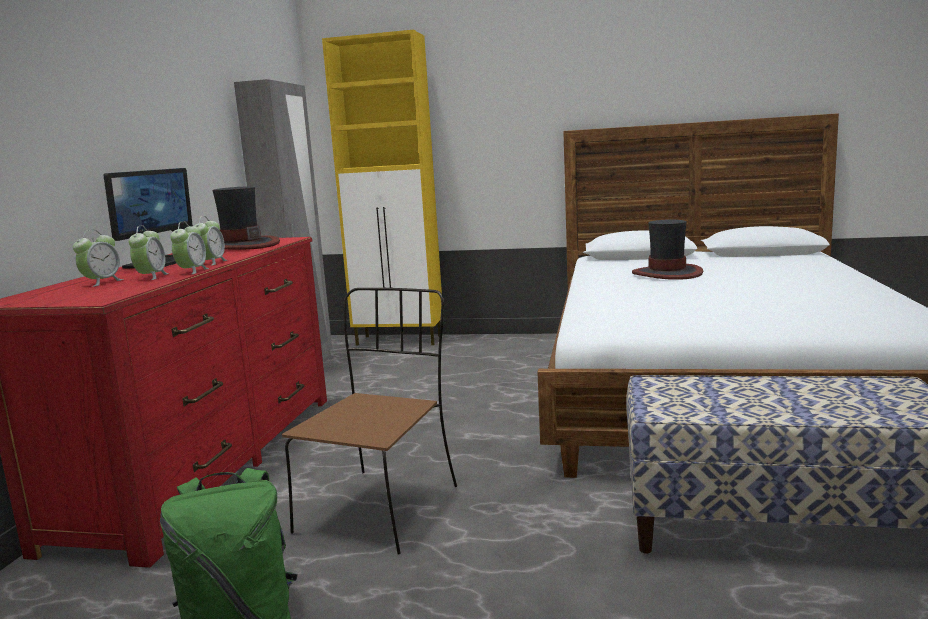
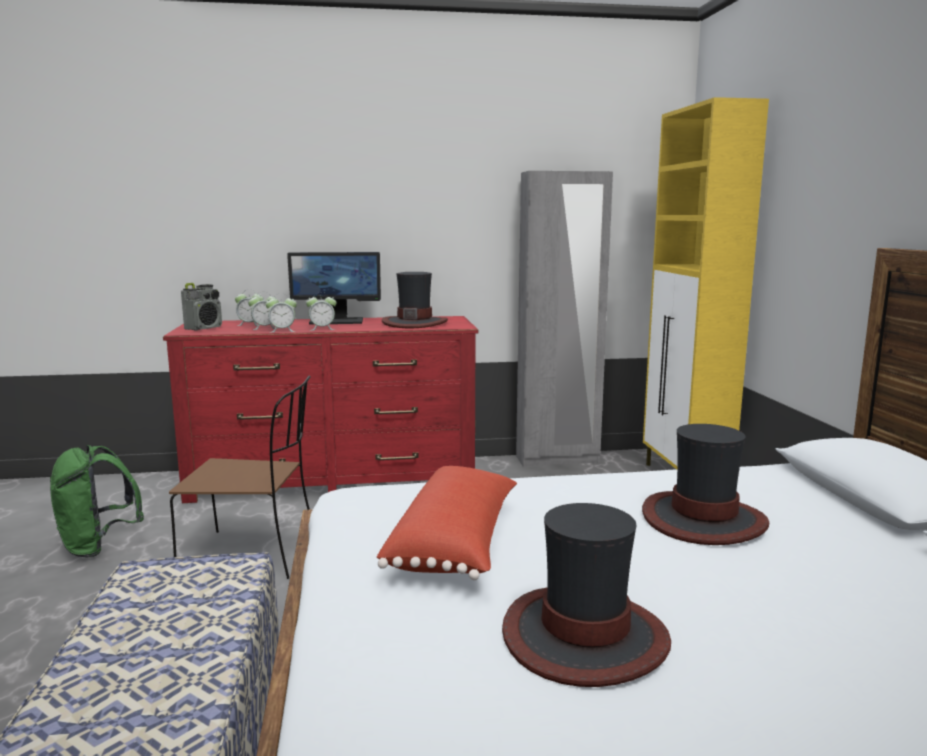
camera: 70 degrees right, 0 degrees up
none -> radio [181,283,222,331]
none -> red pillow [377,466,517,580]
none -> hat [502,503,671,687]

